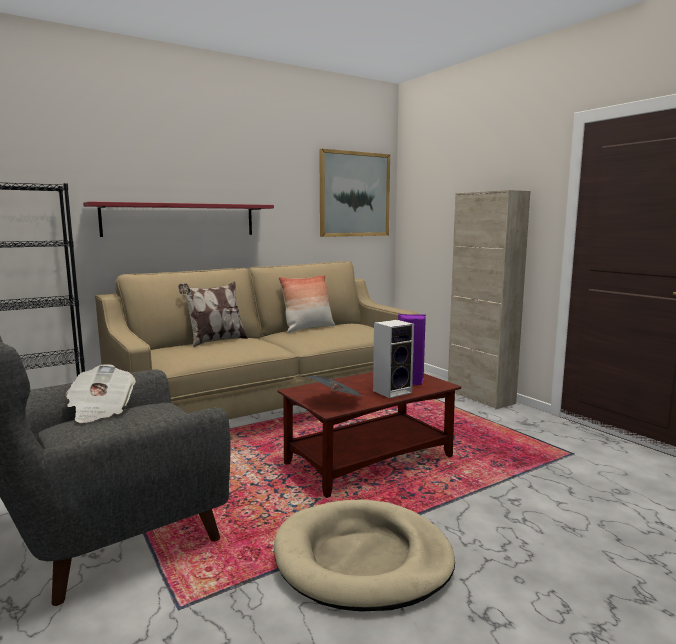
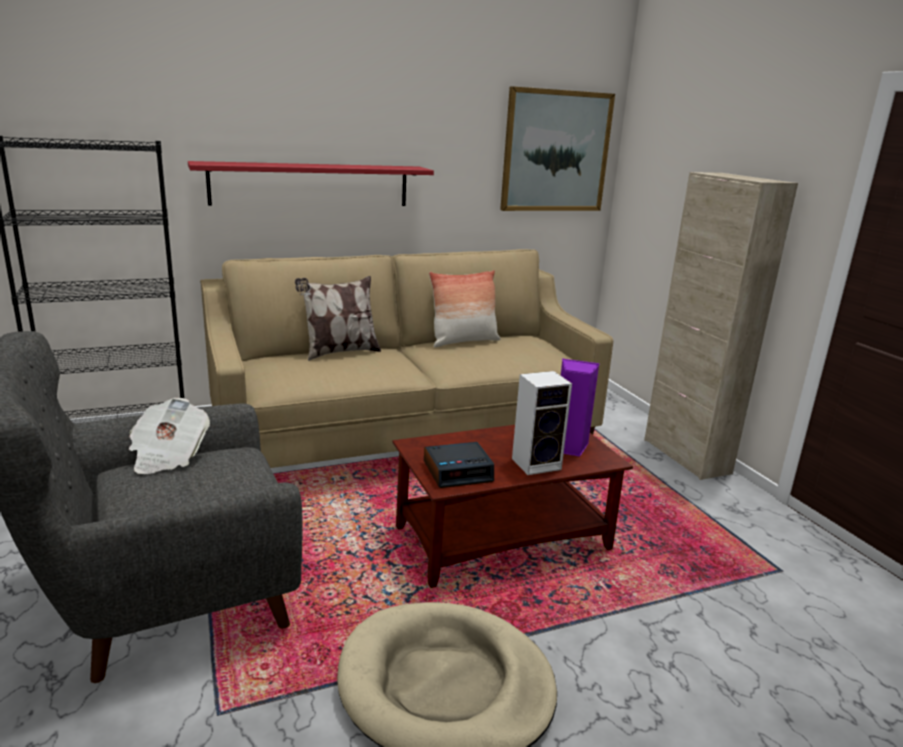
camera: 10 degrees right, 10 degrees up
newspaper [306,376,362,396] -> alarm clock [424,442,494,488]

